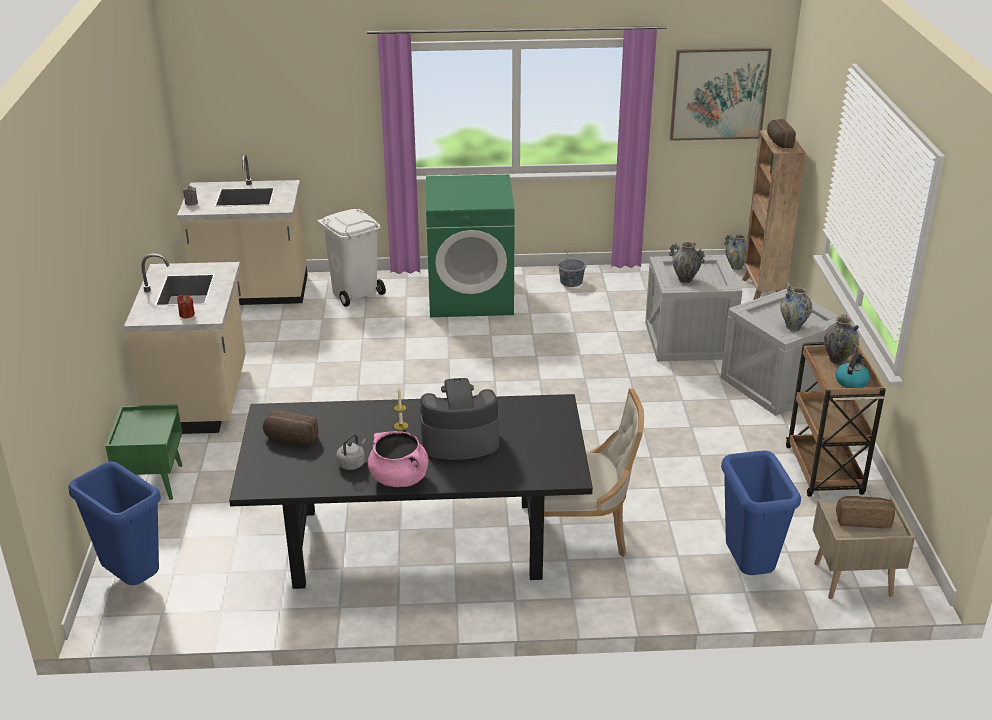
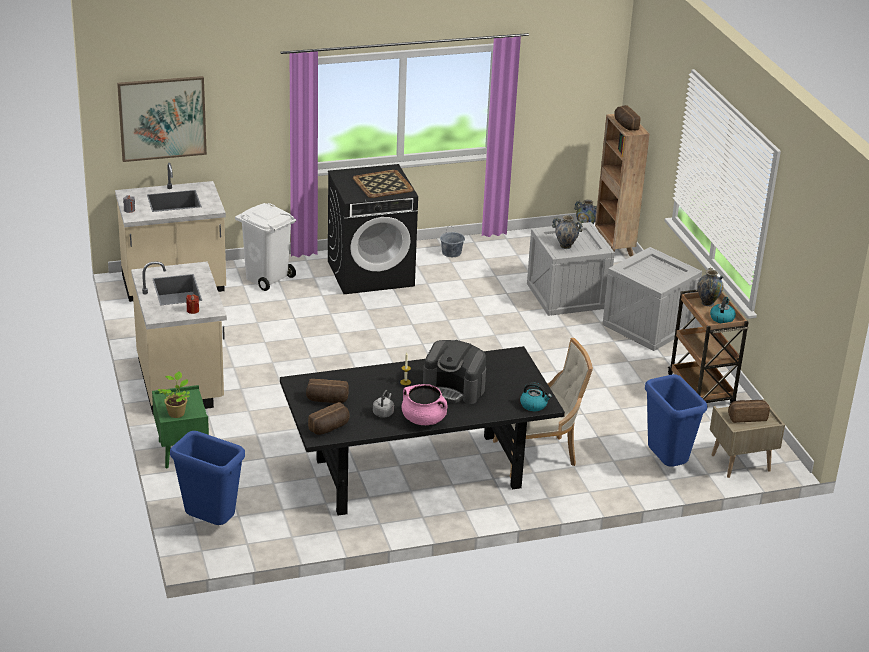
camera: 15 degrees left, 0 degrees up
coffee machine [420,378,499,460] -> coffee machine turned 135 degrees counterclockwise [423,340,486,404]
green washing machine [426,174,515,317] -> black washing machine [328,164,418,294]
picture [670,47,772,141] -> picture moved to [117,76,207,162]
vase [780,285,812,331] -> none
none -> potted plant [158,371,190,418]
none -> bread [308,402,350,435]
none -> tray [353,170,414,198]
none -> kettle [520,382,552,411]

